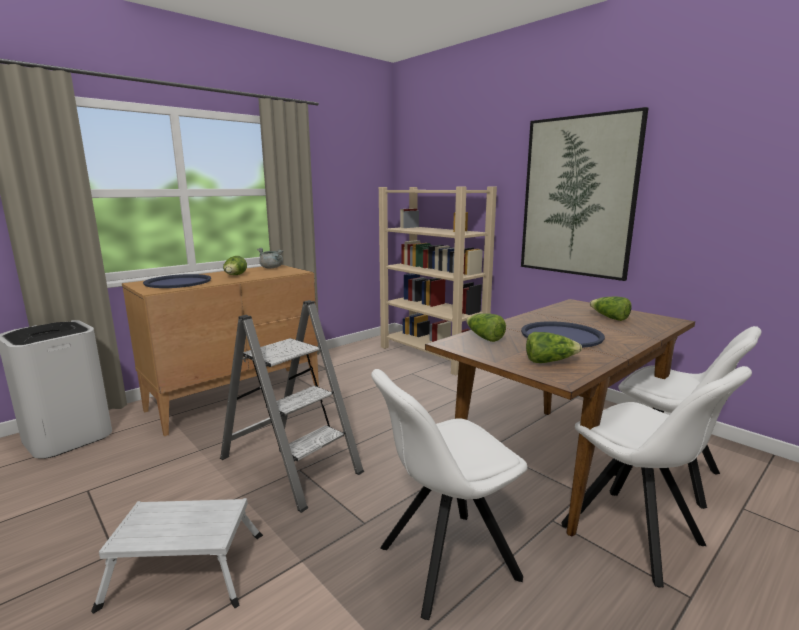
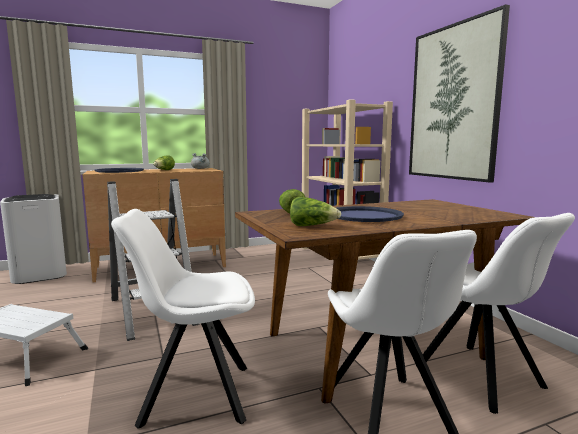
camera: 20 degrees right, 5 degrees down
lettuce [590,297,632,321] -> none

